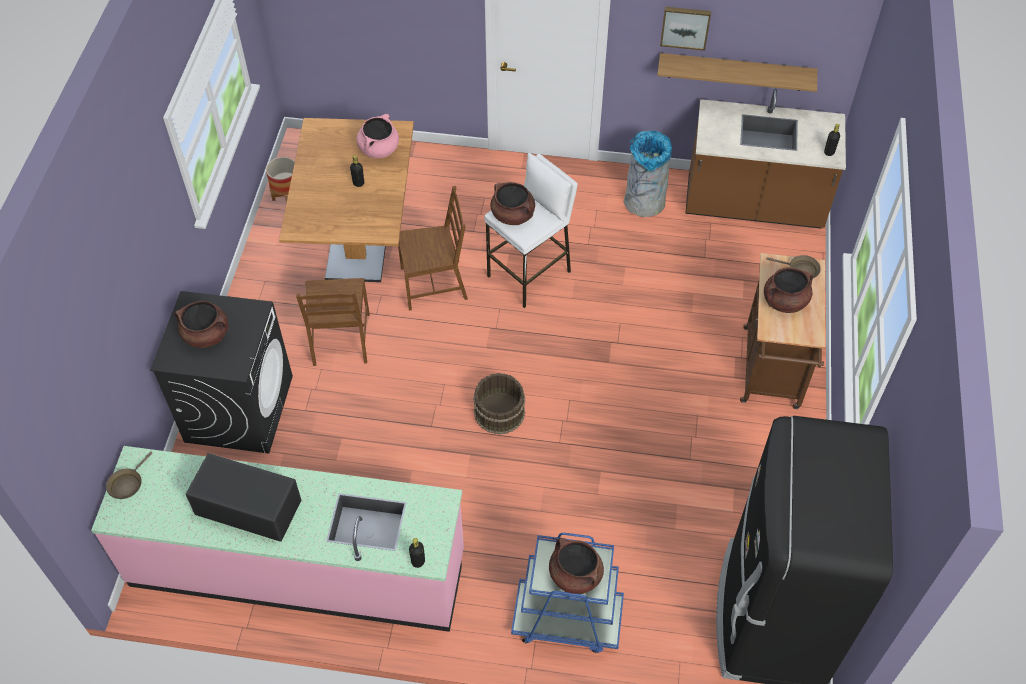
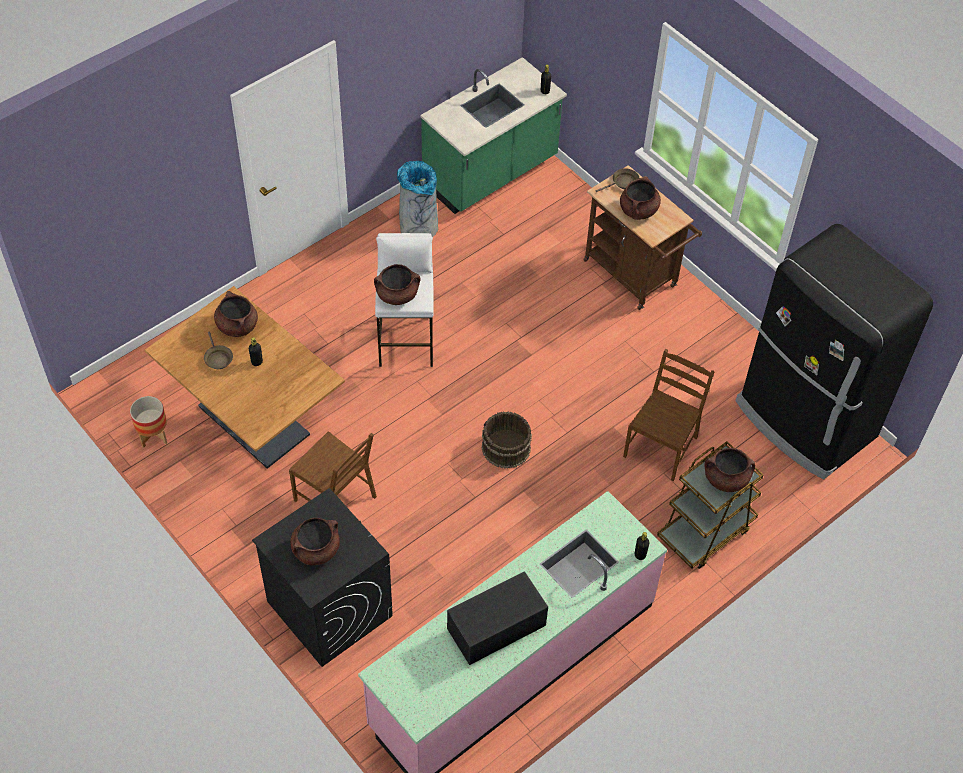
camera: 50 degrees left, 0 degrees up
brown frying pan [106,451,153,499] -> brown frying pan moved to [204,332,233,369]
pink cooking pot [357,114,399,158] -> brown cooking pot [214,291,258,337]
brown chair [398,186,468,311] -> brown chair moved to [623,349,715,481]
blue cart [511,533,624,653] -> brown cart [657,441,763,569]
shelf [657,53,817,92] -> none
picture [660,7,711,51] -> none
brown counter [685,89,846,228] -> green counter [420,57,567,214]

